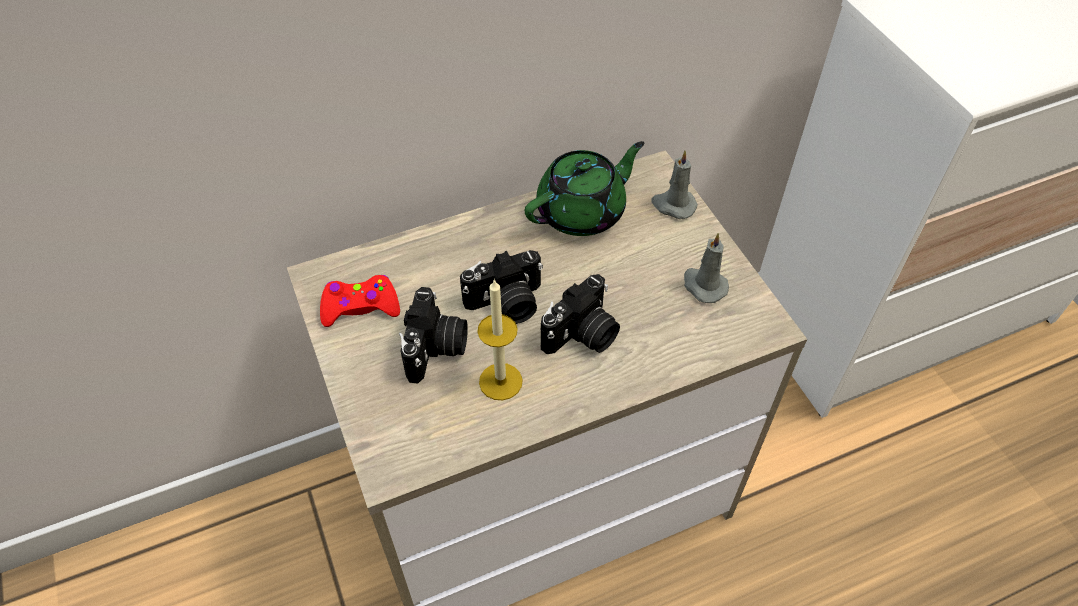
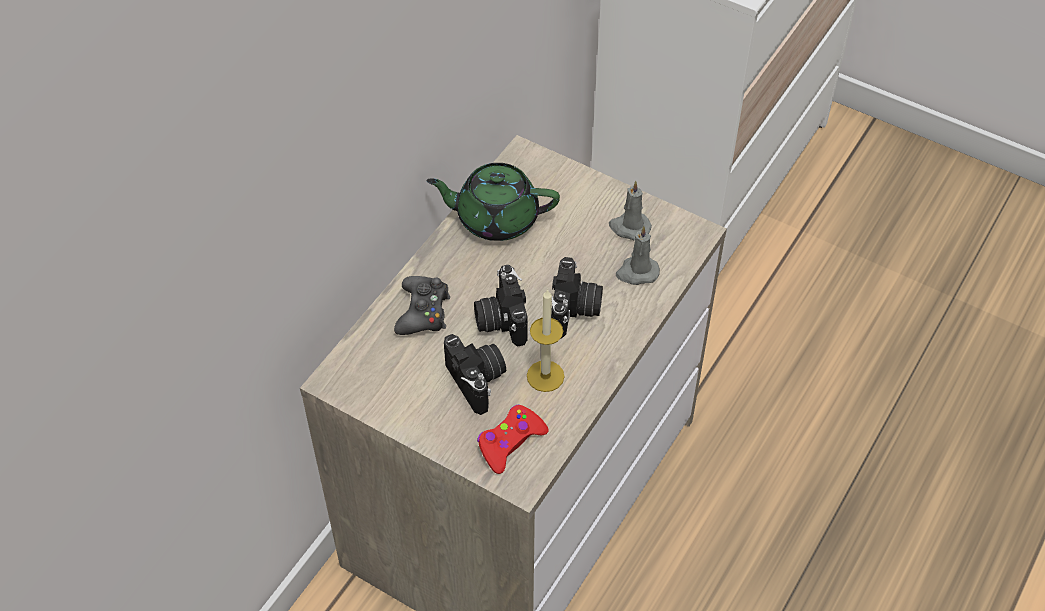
camera: 35 degrees left, 0 degrees up
red game controller [320,275,400,327] -> red game controller moved to [477,405,549,474]
camera [460,250,543,324] -> camera turned 135 degrees clockwise [474,265,528,347]
green teapot [525,141,644,236] -> green teapot turned 105 degrees counterclockwise [427,163,560,241]
grey candle [652,150,698,219] -> grey candle moved to [616,226,660,285]
none -> black game controller [394,276,450,335]

